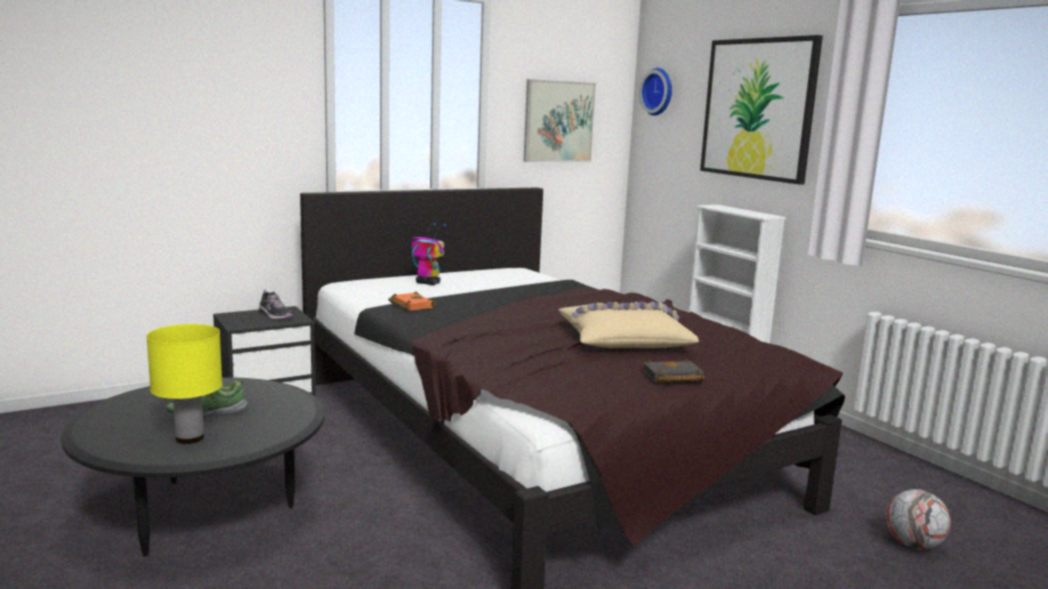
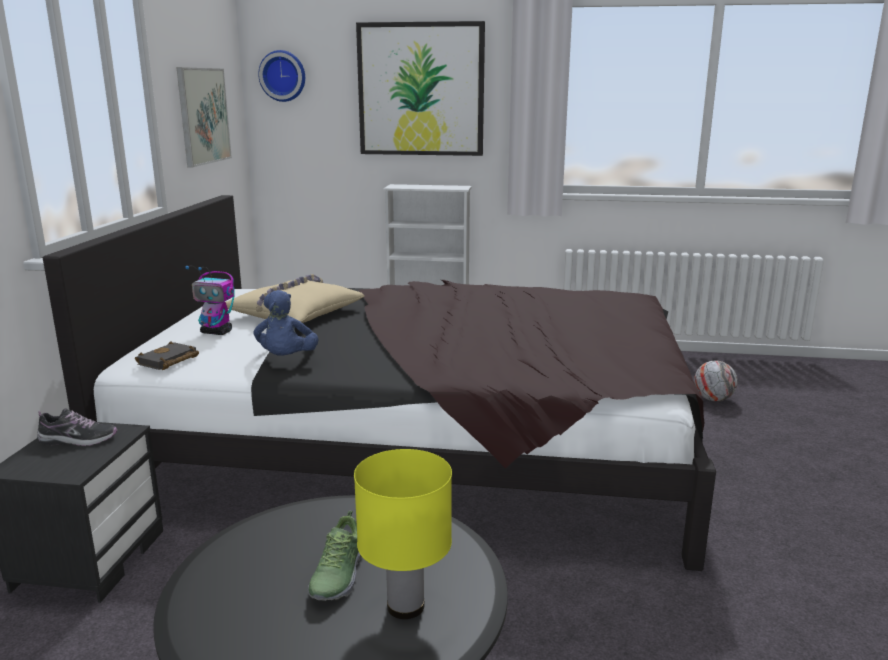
camera: 50 degrees left, 5 degrees up
orange book [388,291,436,311] -> blue plush toy [254,290,319,356]
toy robot [412,223,446,285] -> toy robot turned 135 degrees counterclockwise [185,265,235,335]
beige pillow [559,302,699,348] -> beige pillow moved to [226,274,364,323]
black book [643,359,704,383] -> black book moved to [135,341,199,370]

